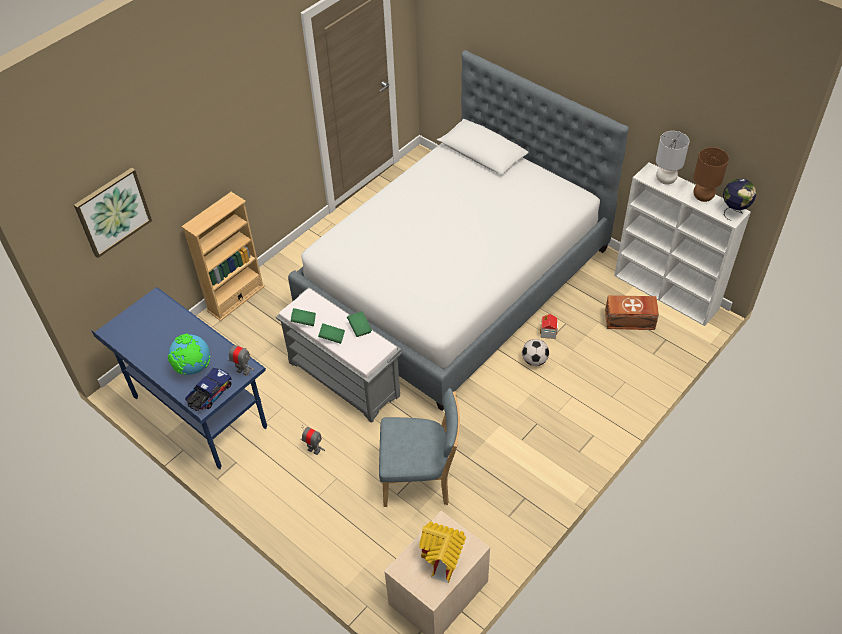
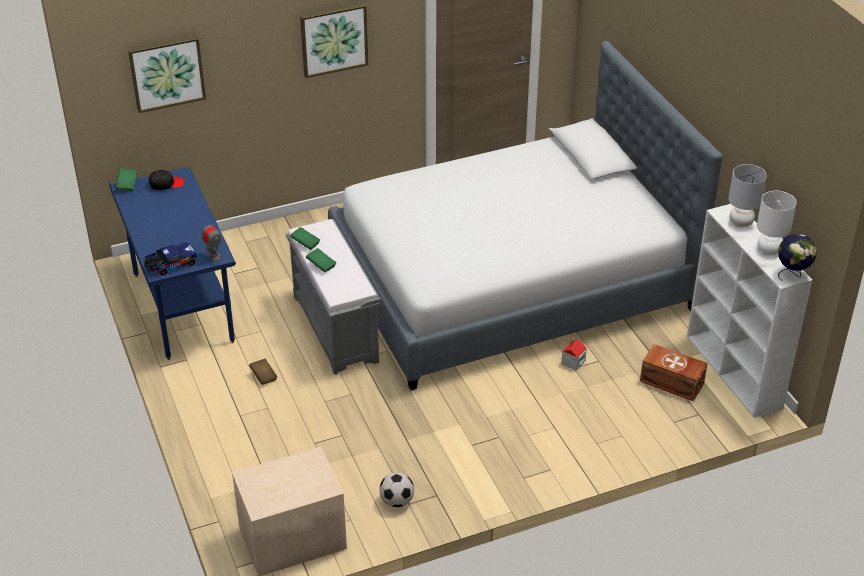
camera: 25 degrees right, 10 degrees down
globe [168,334,210,375] -> none
beige bookcase [181,192,265,321] -> none
toy robot [300,426,325,455] -> brown book [249,359,277,385]
green book [347,311,372,337] -> green book moved to [116,168,137,192]
blue chair [379,388,460,507] -> none
toy house [419,521,466,583] -> none
football [522,339,549,366] -> football moved to [380,472,414,507]
brown table lamp [693,147,729,202] -> white table lamp [757,191,797,255]
none -> black cap [149,170,184,190]
none -> picture [300,4,368,78]

